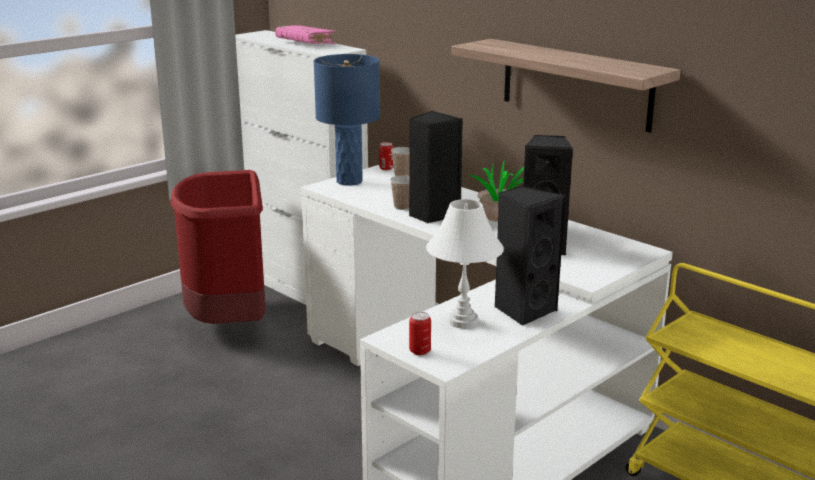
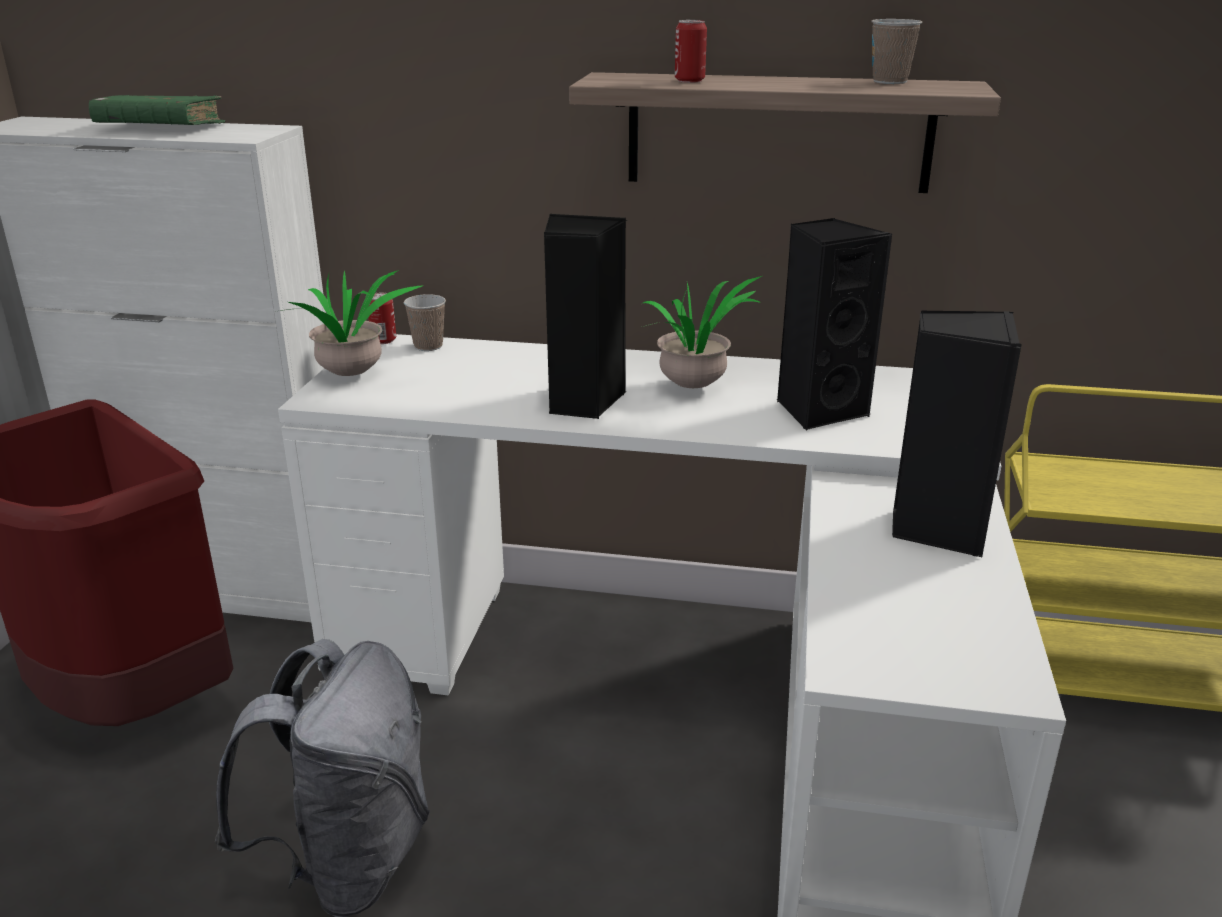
camera: 35 degrees left, 5 degrees up
pink book [275,25,336,44] -> green book [89,95,225,125]
blue table lamp [314,54,380,186] -> potted plant [275,270,422,376]
cup [390,175,410,210] -> cup moved to [871,19,922,84]
can [409,312,431,355] -> can moved to [675,20,707,83]
white table lamp [426,199,504,329] -> none
none -> grey backpack [215,639,430,917]

